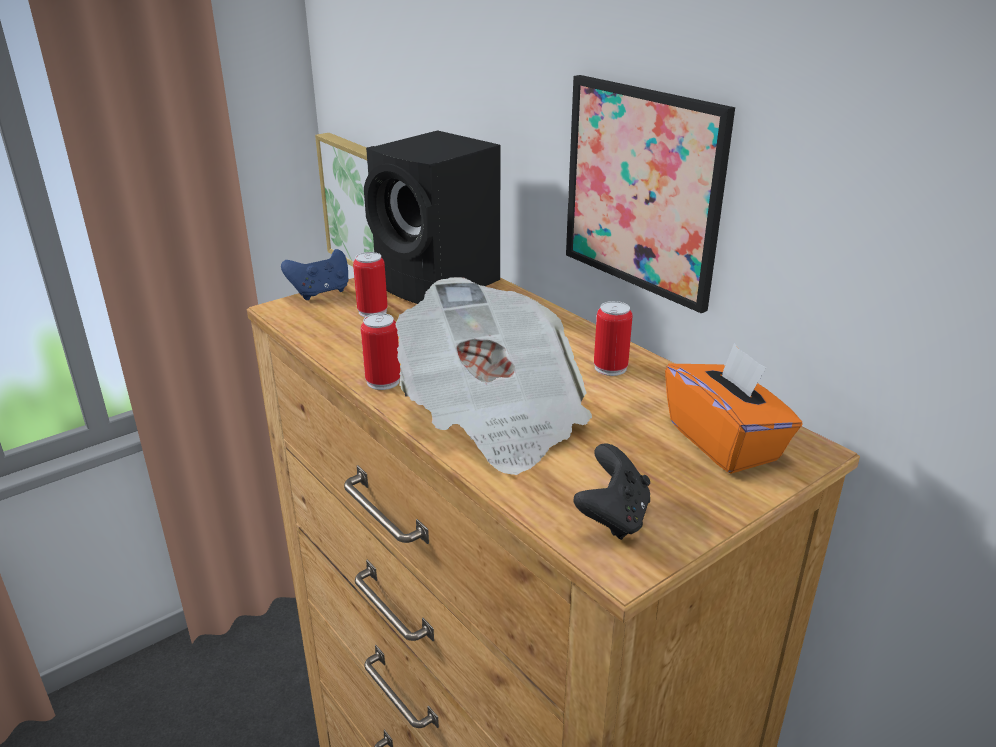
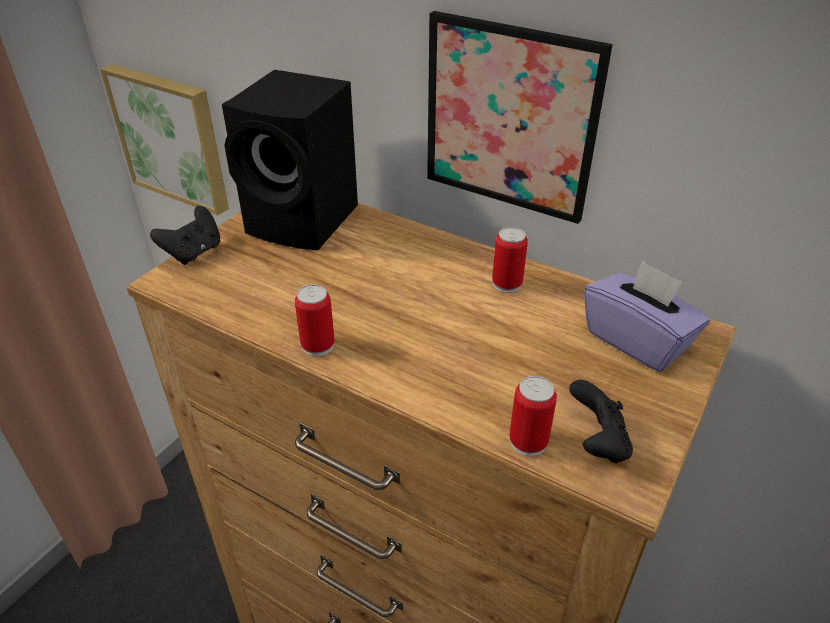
camera: 20 degrees left, 10 degrees up
blue game controller [281,249,348,300] -> black game controller [150,206,220,265]
can [353,252,388,317] -> can moved to [509,376,557,456]
newspaper [396,277,592,475] -> none
orange tissue box [665,343,802,474] -> purple tissue box [584,260,710,372]

